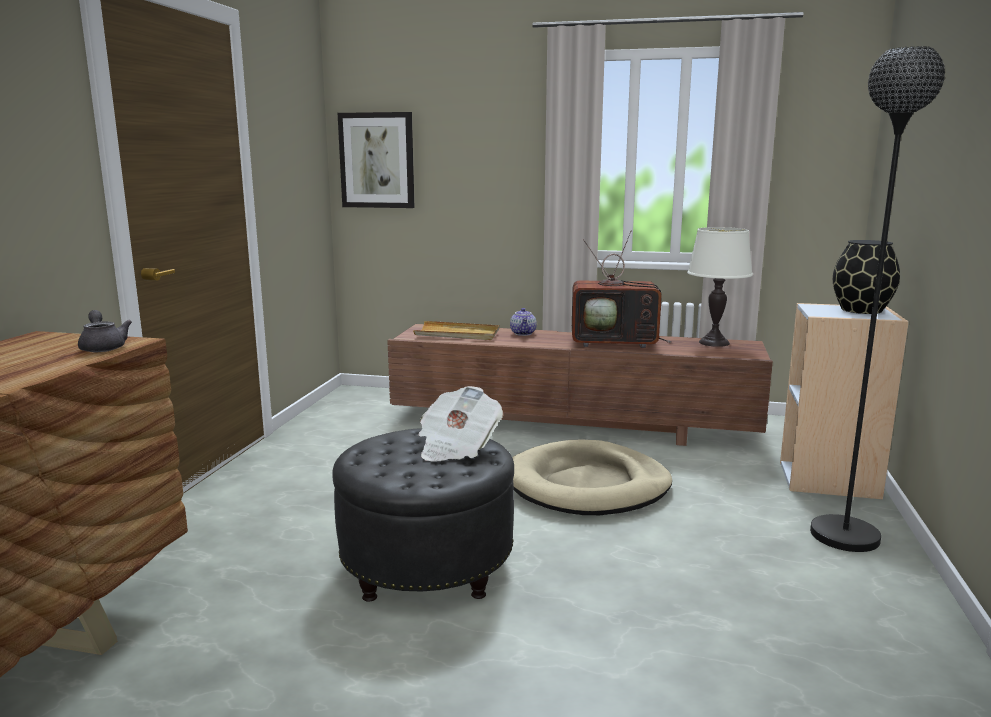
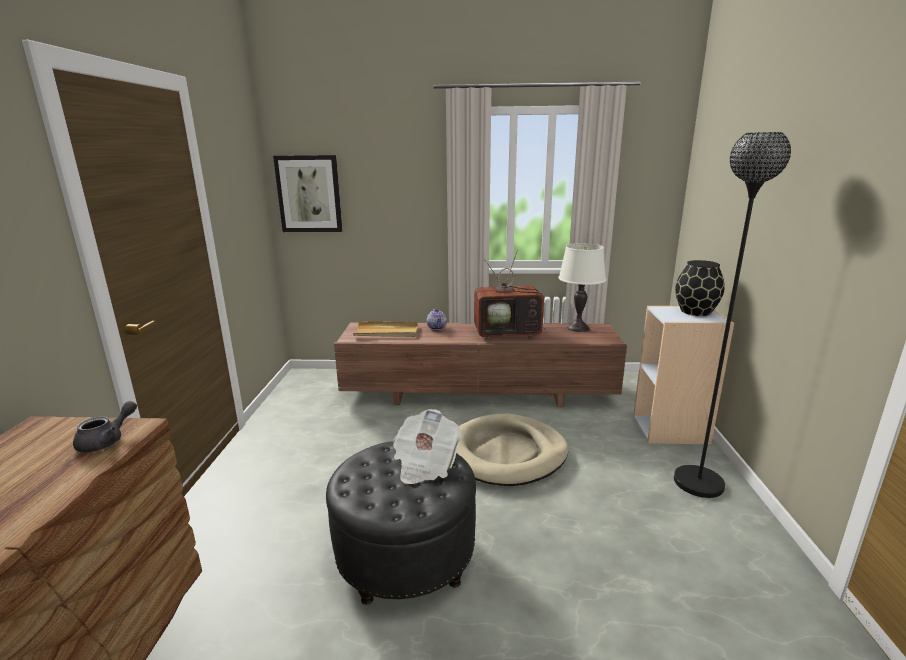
camera: 10 degrees left, 5 degrees up
grey teapot [78,310,132,352] -> grey teapot turned 75 degrees clockwise [73,401,137,452]

